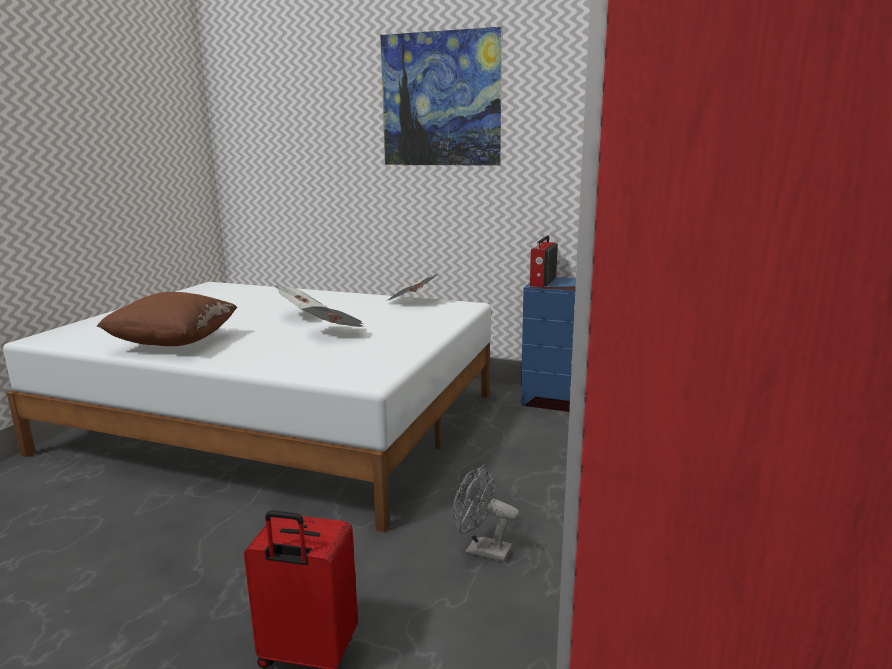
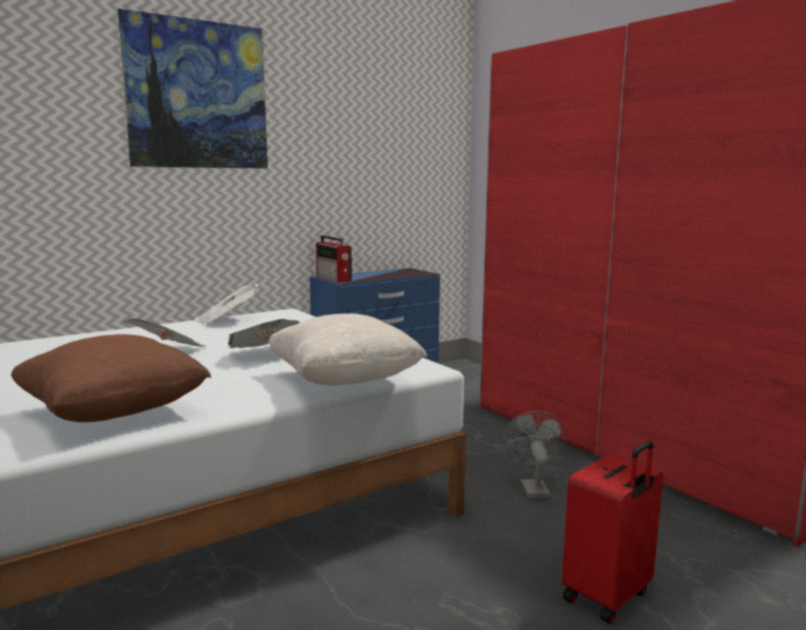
camera: 55 degrees left, 5 degrees down
grey fan [453,465,520,562] -> grey fan turned 120 degrees clockwise [503,411,565,498]
none -> beige pillow [268,314,427,386]

